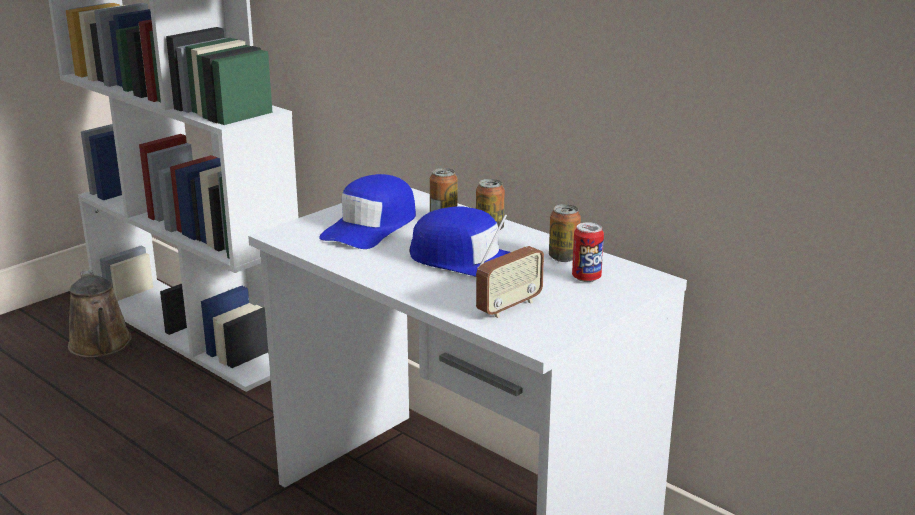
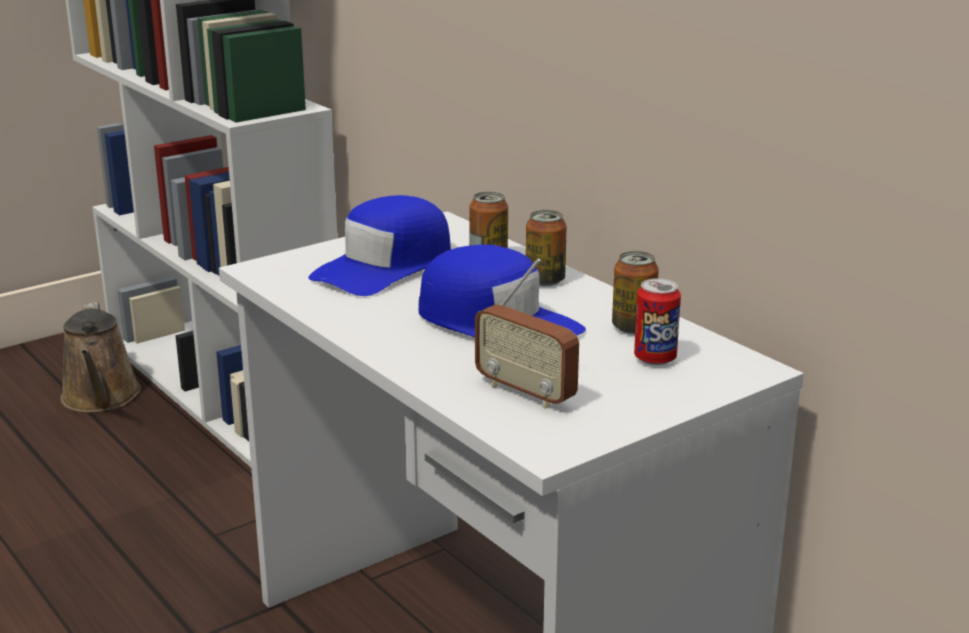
camera: 10 degrees right, 0 degrees up
radio [476,214,544,318] -> radio turned 75 degrees clockwise [475,258,579,409]

